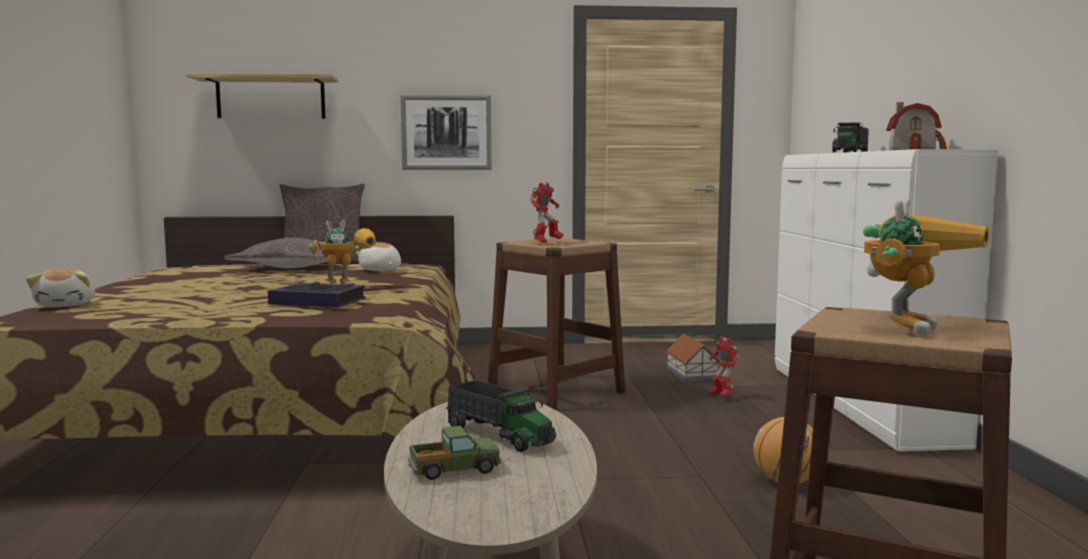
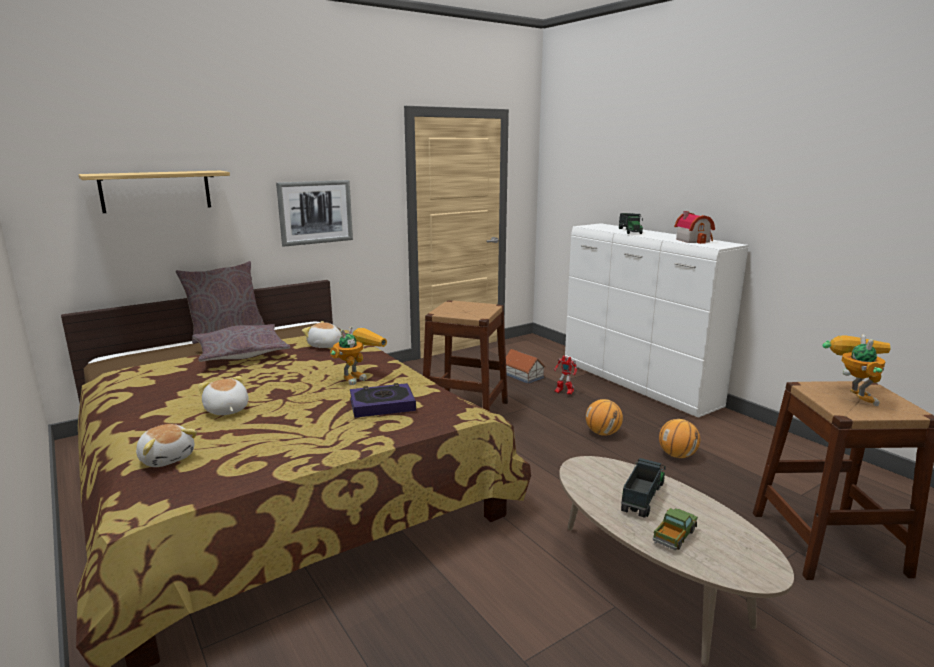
camera: 30 degrees left, 10 degrees up
toy truck [446,380,556,452] -> toy truck turned 75 degrees counterclockwise [621,458,666,518]
toy robot [530,182,563,243] -> none
none -> plush toy [198,376,249,415]
none -> basketball [586,399,623,436]

